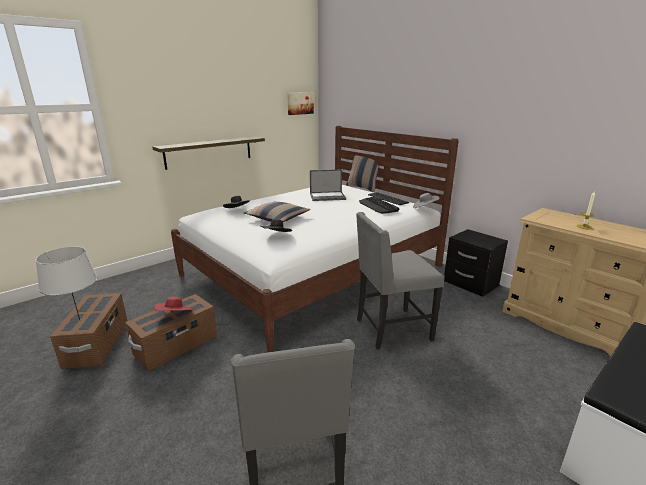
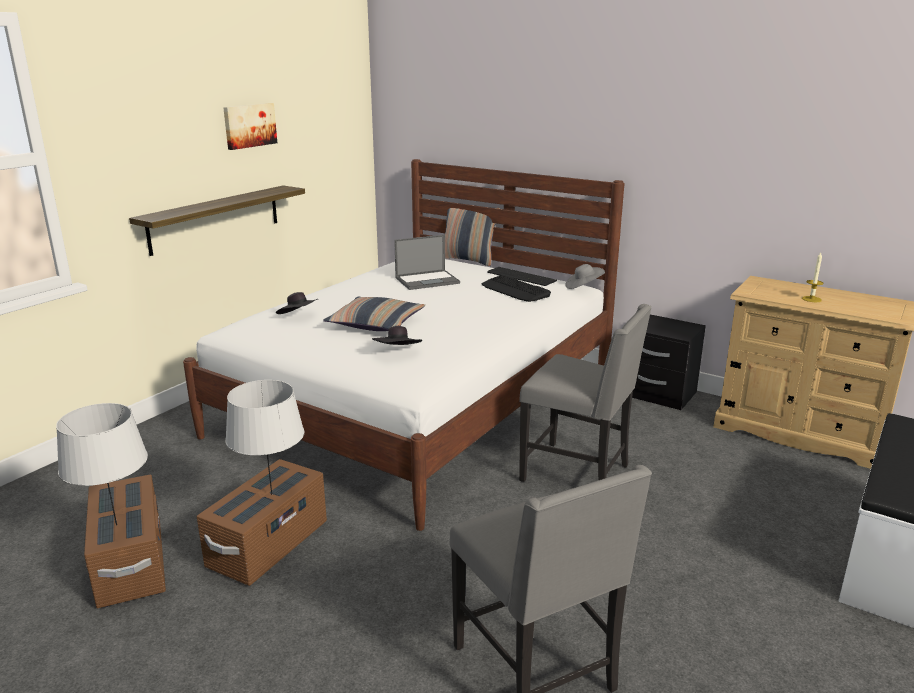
camera: 15 degrees left, 0 degrees up
red hat [154,297,193,311] -> grey table lamp [225,380,305,495]
picture [287,93,314,115] -> picture moved to [223,103,277,150]
grey chair [356,212,444,350] -> grey chair turned 120 degrees counterclockwise [519,304,652,482]

